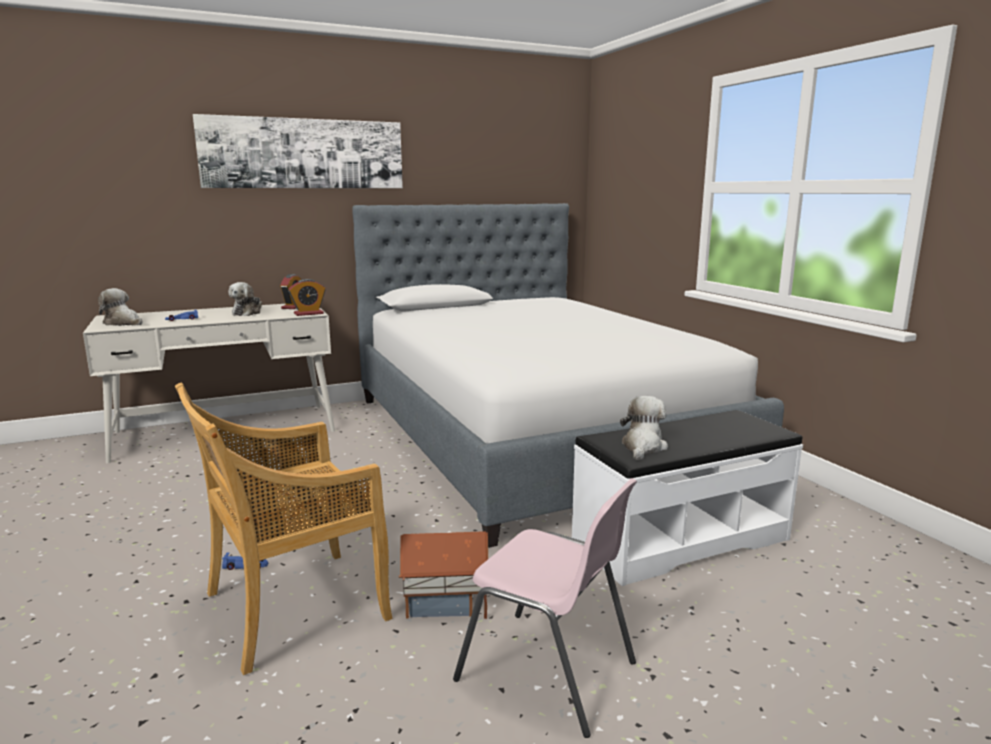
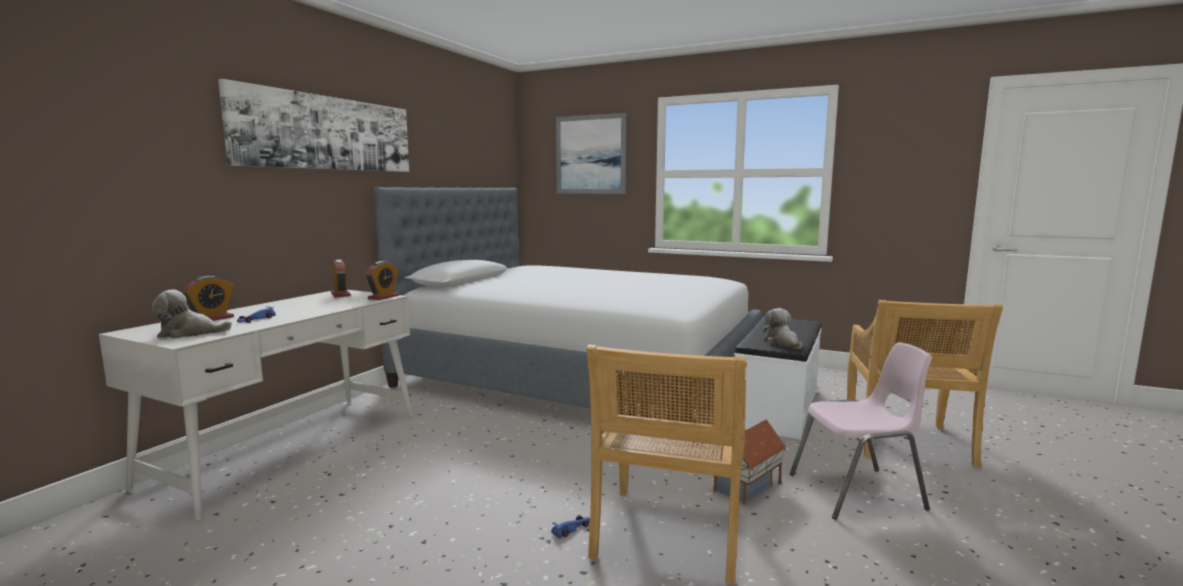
camera: 40 degrees left, 5 degrees down
plush toy [229,282,262,316] -> none
none -> alarm clock [181,276,234,321]
none -> picture [556,113,626,194]
none -> beige chair [847,300,1003,467]

